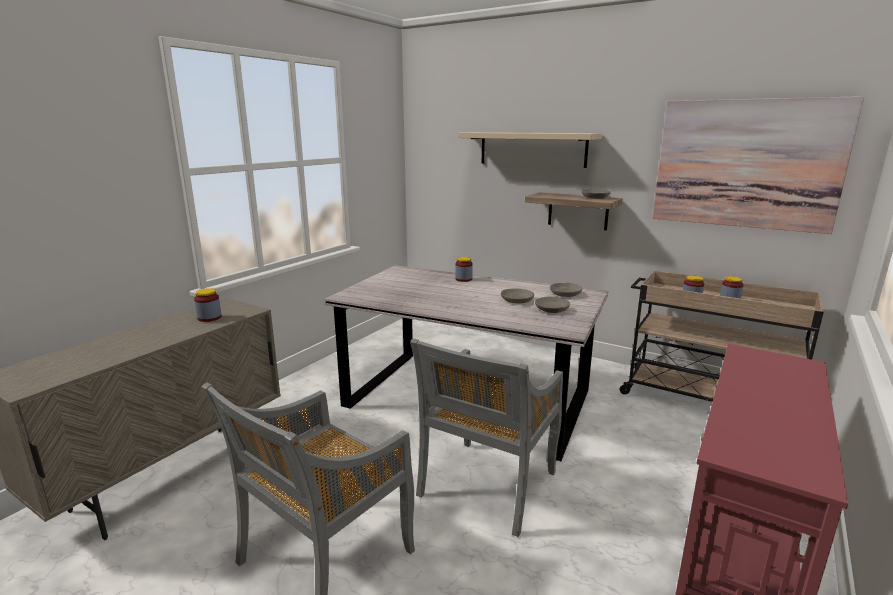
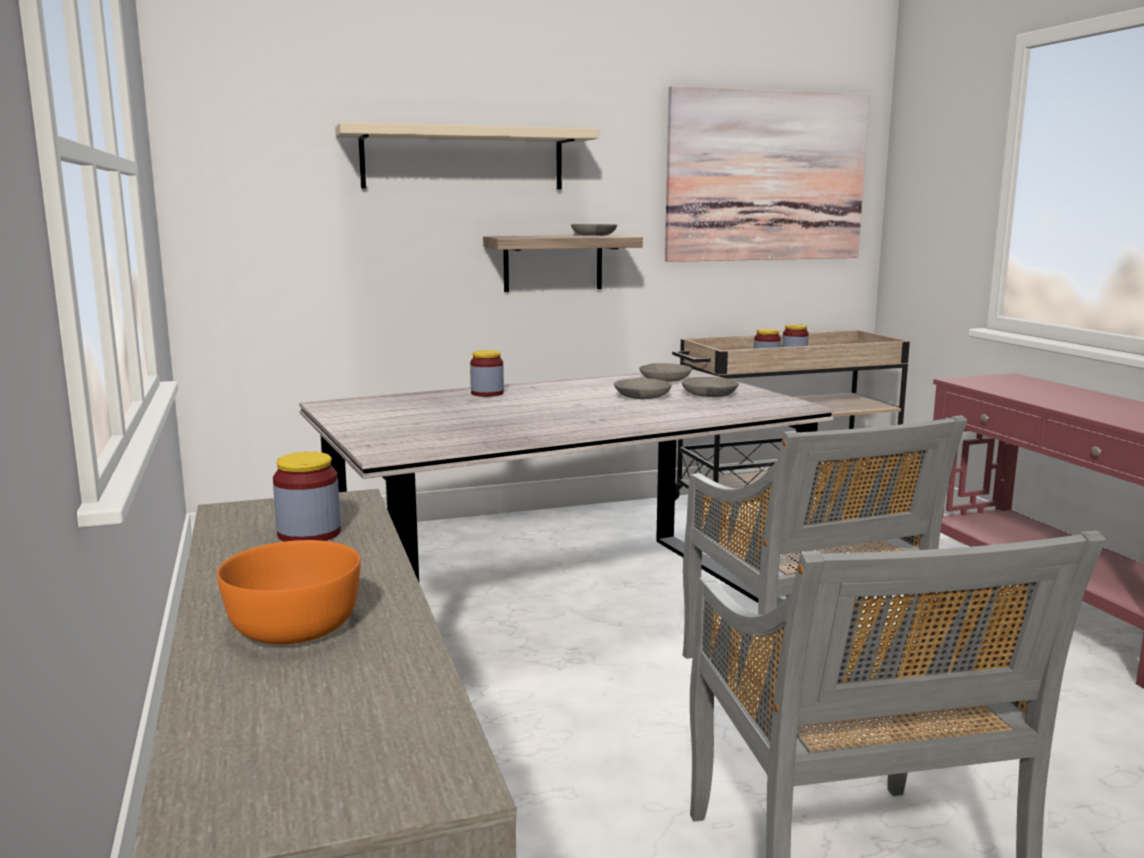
camera: 50 degrees left, 5 degrees down
none -> orange bowl [217,540,361,644]

